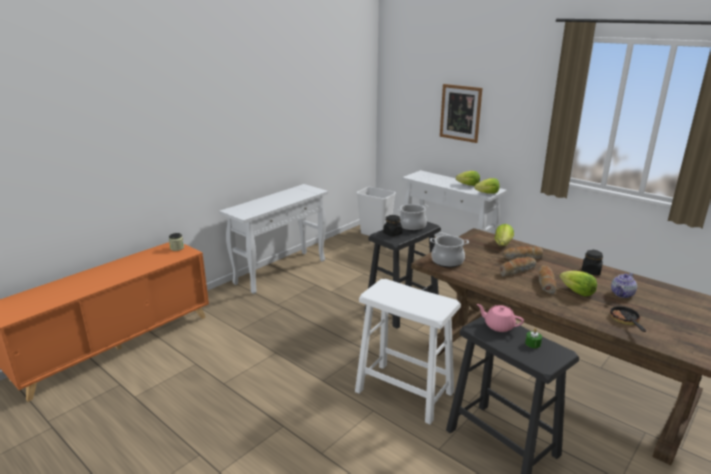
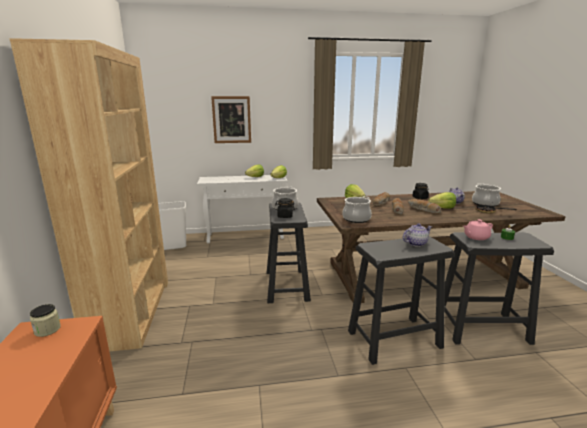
camera: 50 degrees left, 5 degrees down
white console table [219,184,328,294] -> brown bookcase [9,38,168,351]
white stool [355,279,461,425] -> black stool [348,236,455,365]
none -> teapot [403,223,432,247]
none -> cooking pot [472,183,501,207]

